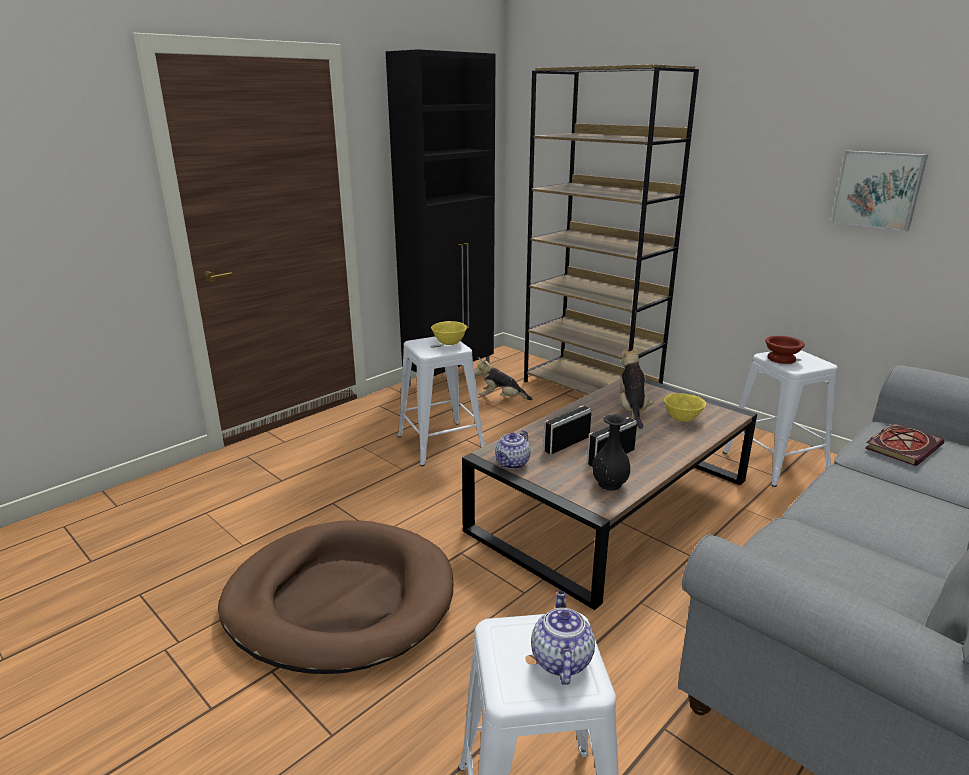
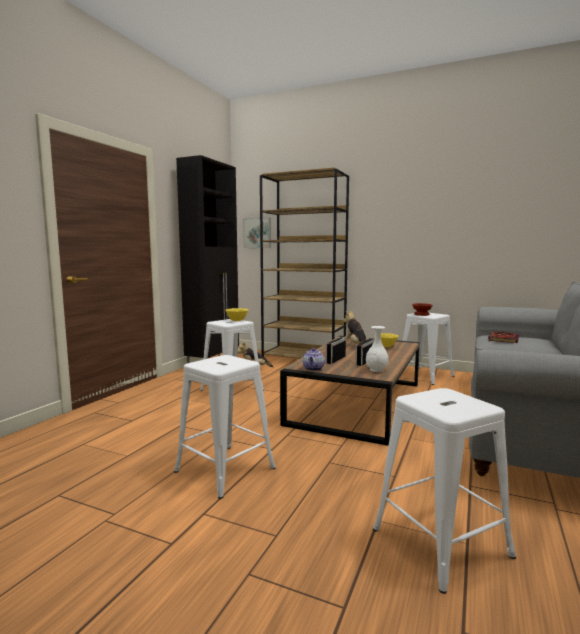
camera: 20 degrees left, 15 degrees down
brown dog bed [218,520,453,674] -> white stool [174,355,276,499]
teapot [531,591,595,685] -> none
black vase [592,414,630,490] -> white vase [366,326,389,372]
picture [830,150,928,232] -> picture moved to [243,218,271,248]

